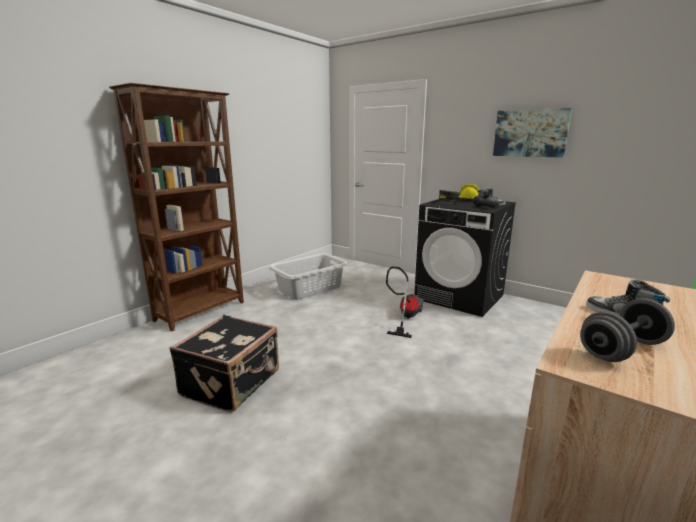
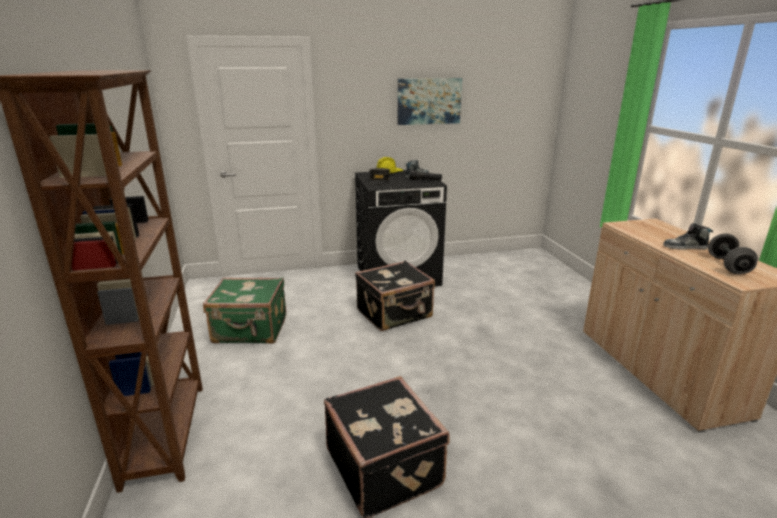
camera: 50 degrees left, 5 degrees up
grey laundry basket [269,253,348,300] -> green suitcase [203,277,286,343]
vacuum cleaner [386,266,424,338] -> black suitcase [355,261,435,331]

